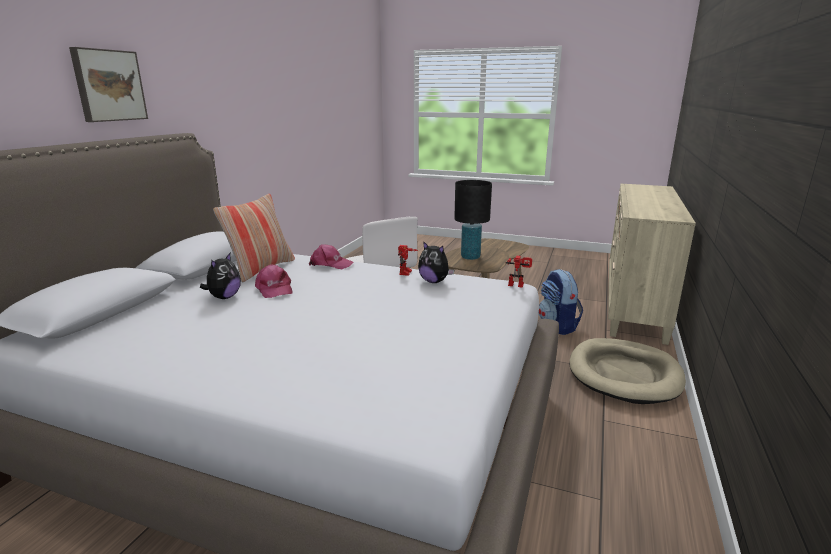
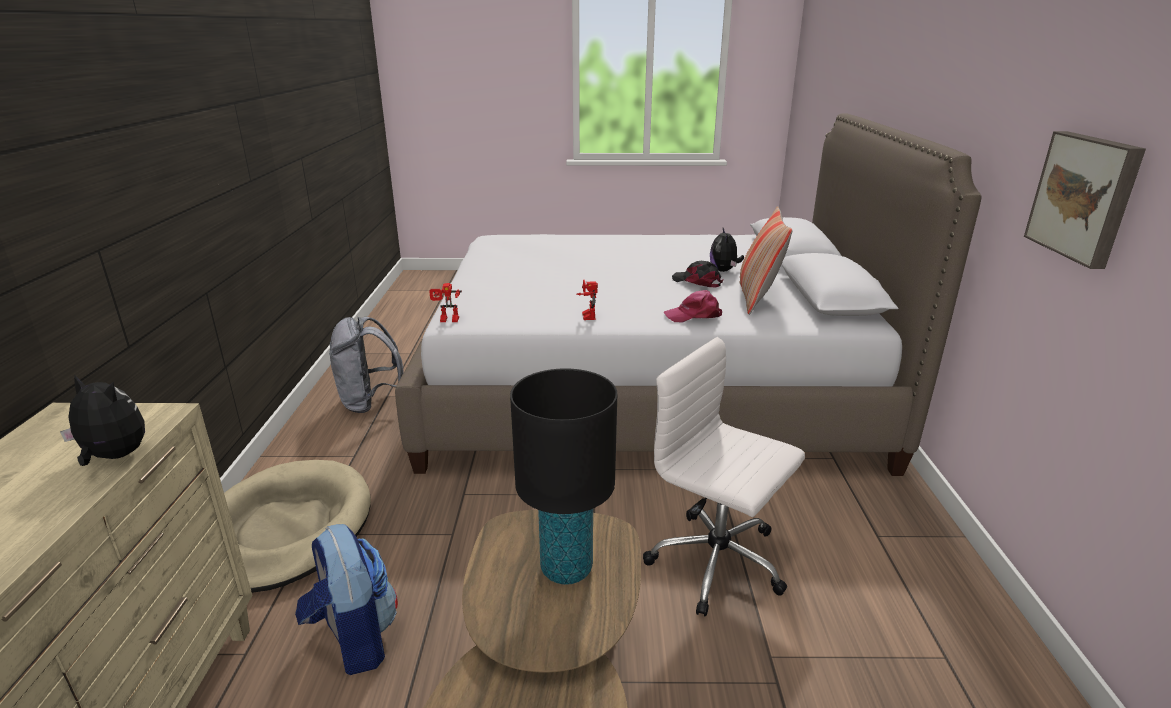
camera: 160 degrees right, 5 degrees up
picture [69,47,148,122] -> picture moved to [1024,131,1146,269]
pink cap [255,264,292,298] -> black cap [672,261,723,288]
plush toy [418,241,454,283] -> plush toy moved to [60,375,145,466]
none -> grey backpack [329,317,404,413]

